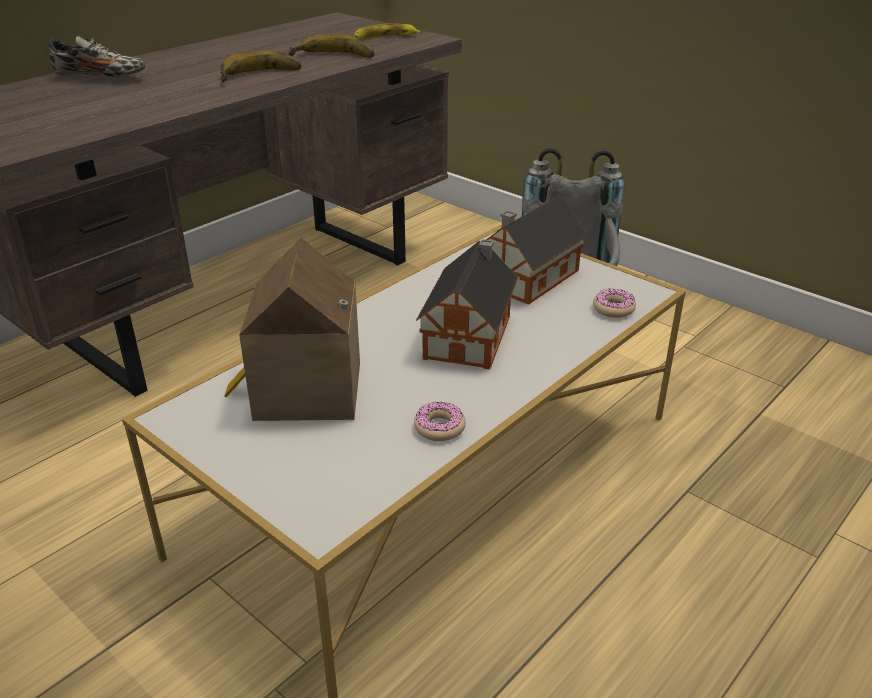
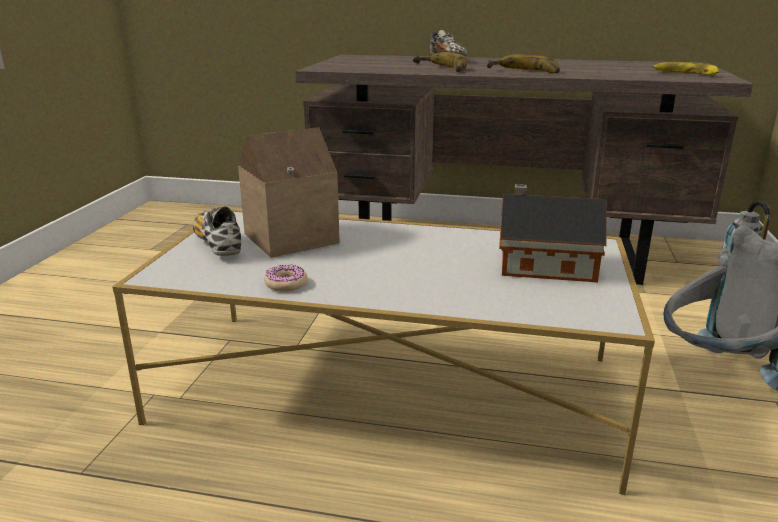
camera: 60 degrees right, 10 degrees down
banana [288,34,375,58] -> banana moved to [413,52,467,72]
toy house [416,239,518,369] -> none
donut [593,288,636,318] -> none
none -> shoe [193,206,241,256]

